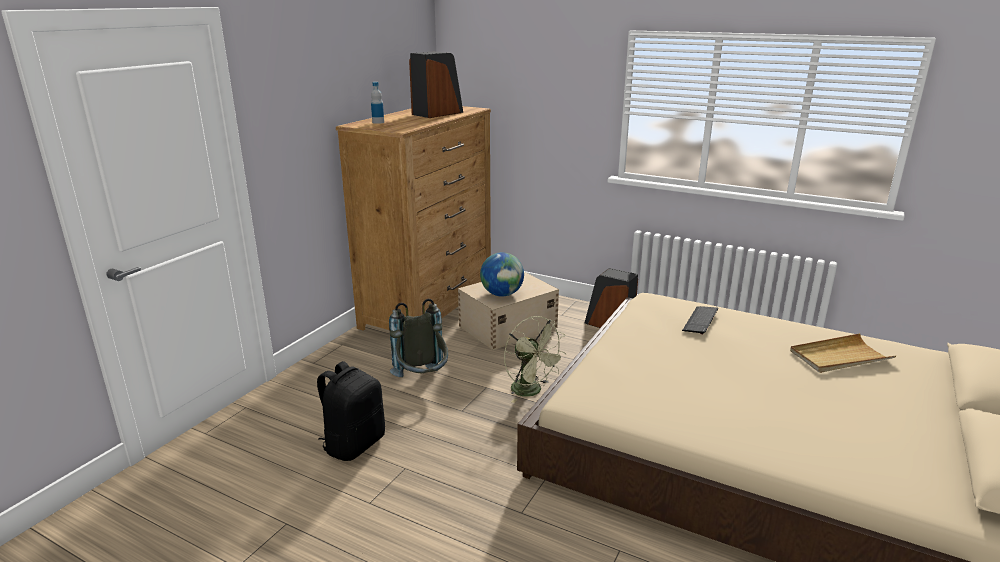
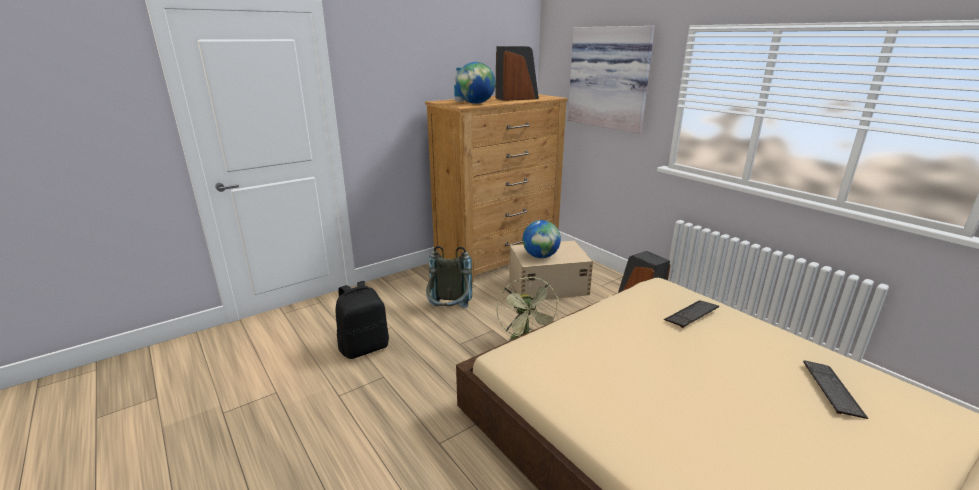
camera: 25 degrees right, 0 degrees up
beige tray [790,333,896,373] -> keyboard [803,360,869,419]
none -> globe [456,62,496,104]
none -> picture [568,26,655,133]

